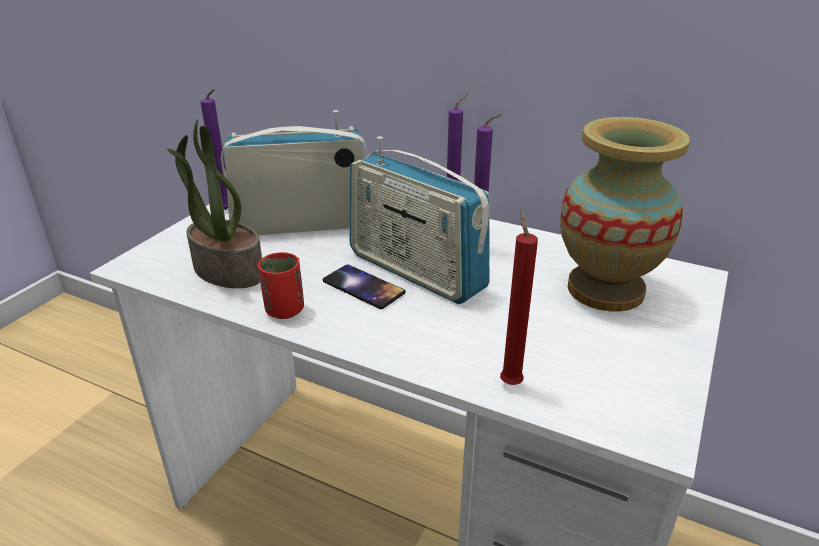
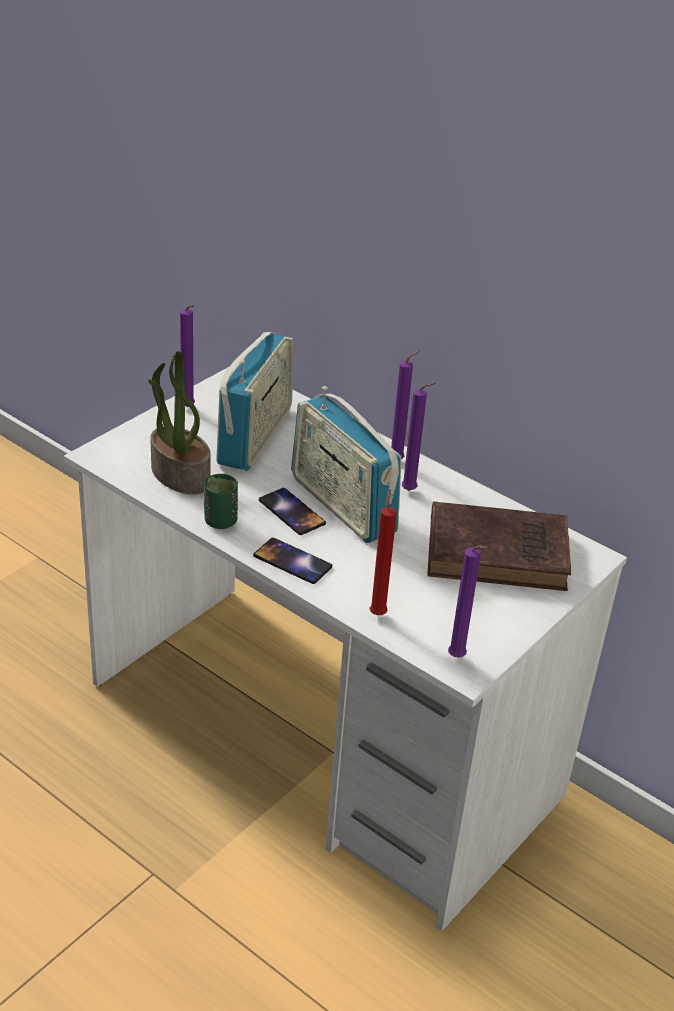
camera: 10 degrees right, 5 degrees up
radio [220,110,367,235] -> radio turned 105 degrees clockwise [216,332,293,471]
red cup [258,252,304,319] -> green cup [204,474,238,529]
vase [560,117,690,312] -> brown book [427,501,571,591]
none -> phone [253,538,333,584]
none -> purple candle [448,545,488,657]

